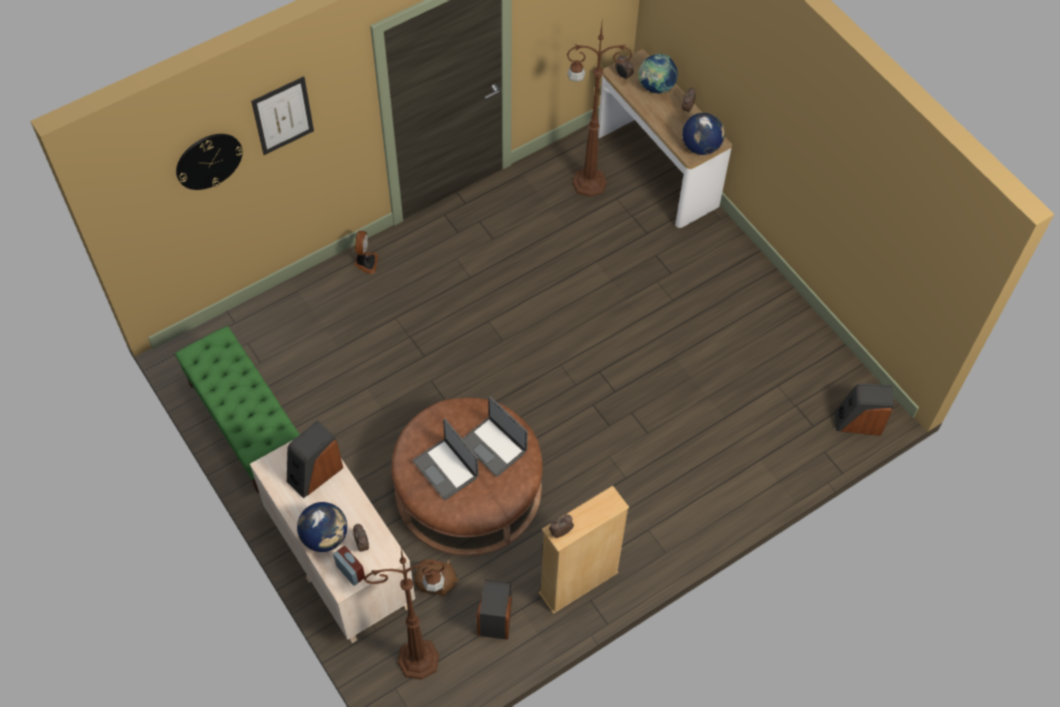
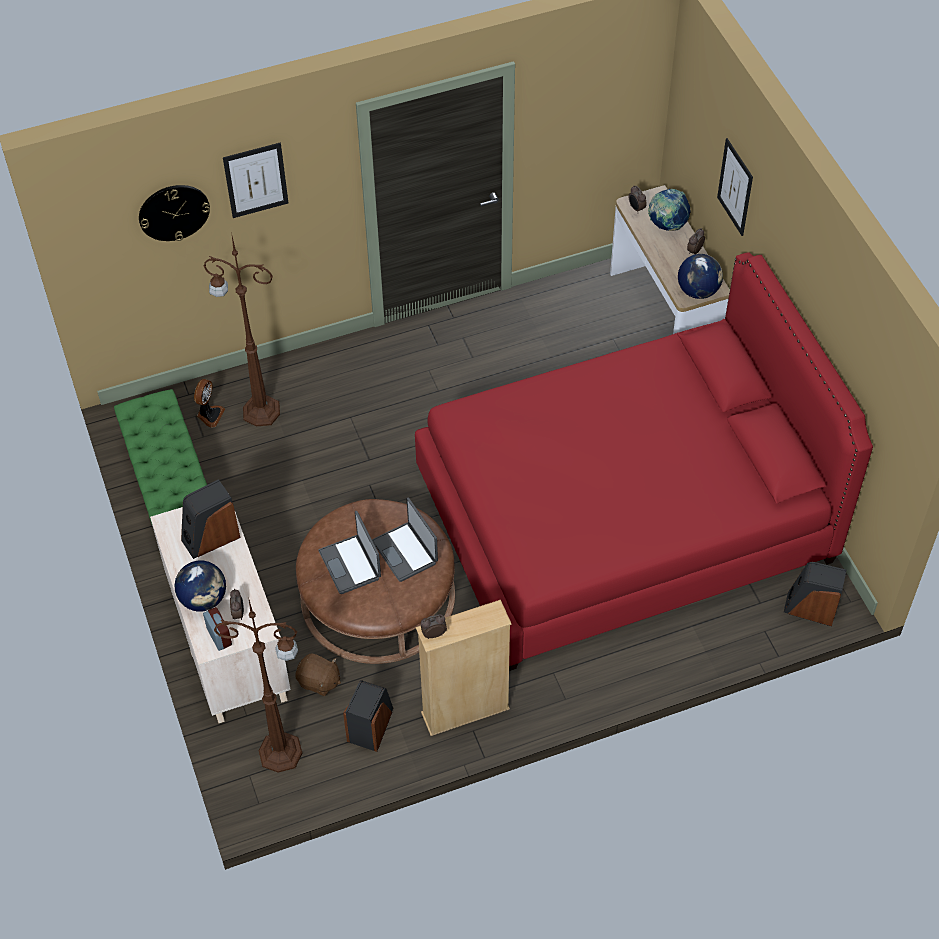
camera: 15 degrees right, 5 degrees down
fan [354,231,378,274] -> fan moved to [194,379,225,428]
brown floor lamp [567,24,632,197] -> brown floor lamp moved to [203,232,280,426]
none -> red bed [415,252,873,671]
none -> picture [717,138,753,236]

